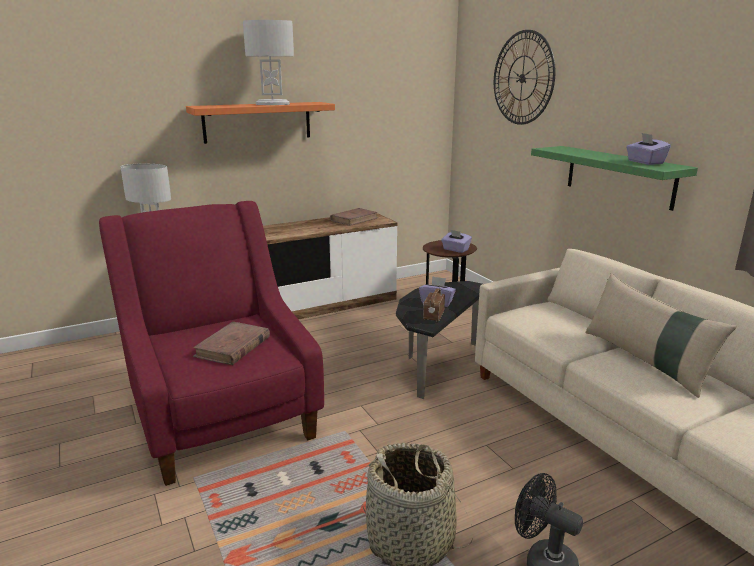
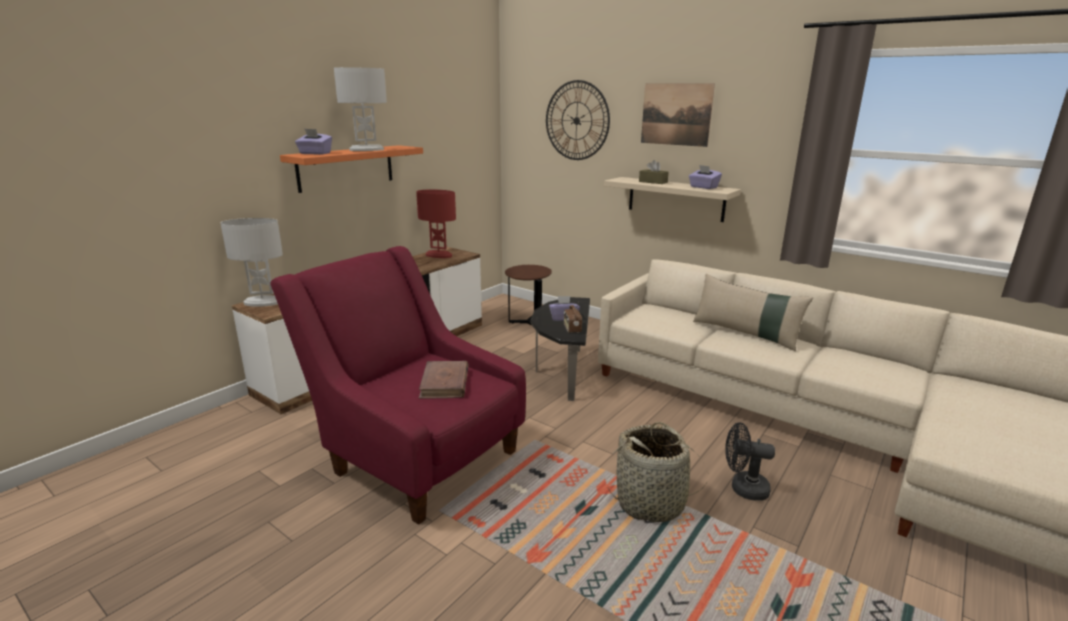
camera: 25 degrees left, 0 degrees up
brown book [330,208,379,226] -> red table lamp [416,189,456,258]
purple tissue box [441,230,472,253] -> purple tissue box moved to [295,128,332,155]
green shelf [531,146,698,211] -> beige shelf [604,177,741,222]
none -> brown tissue box [639,160,669,184]
none -> picture [641,83,715,147]

